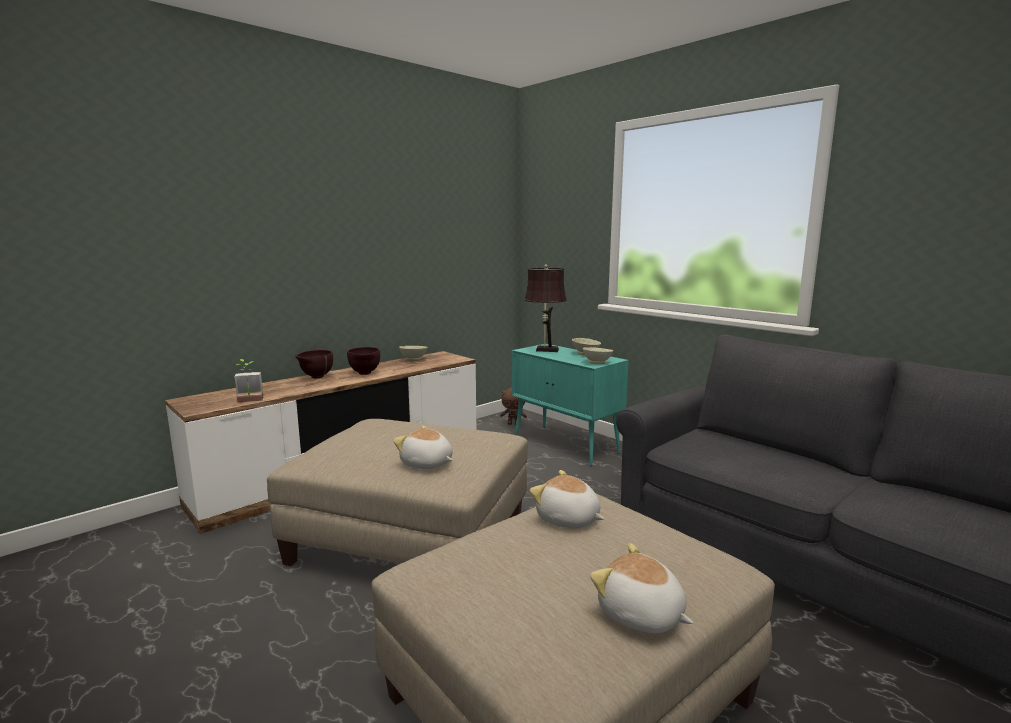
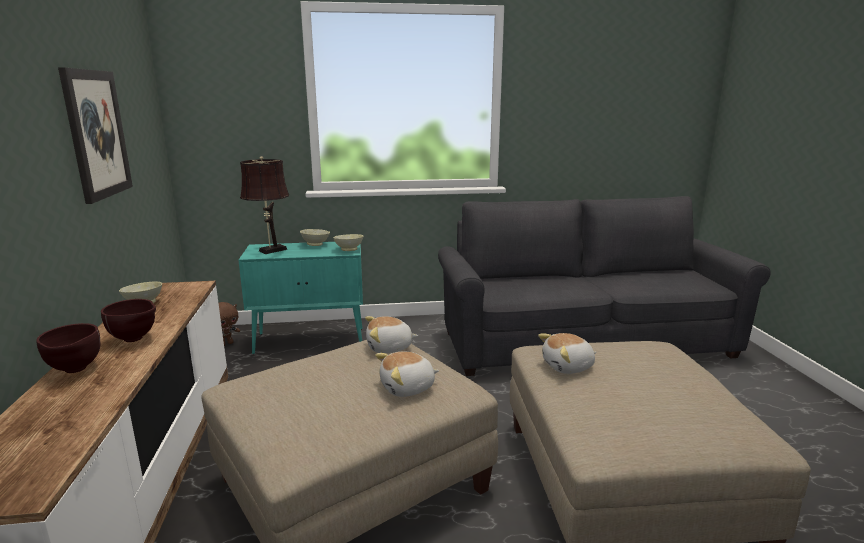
camera: 55 degrees left, 5 degrees up
potted plant [234,359,264,403] -> none
plush toy [590,543,693,633] -> plush toy moved to [365,316,418,353]
none -> picture [58,67,133,204]

